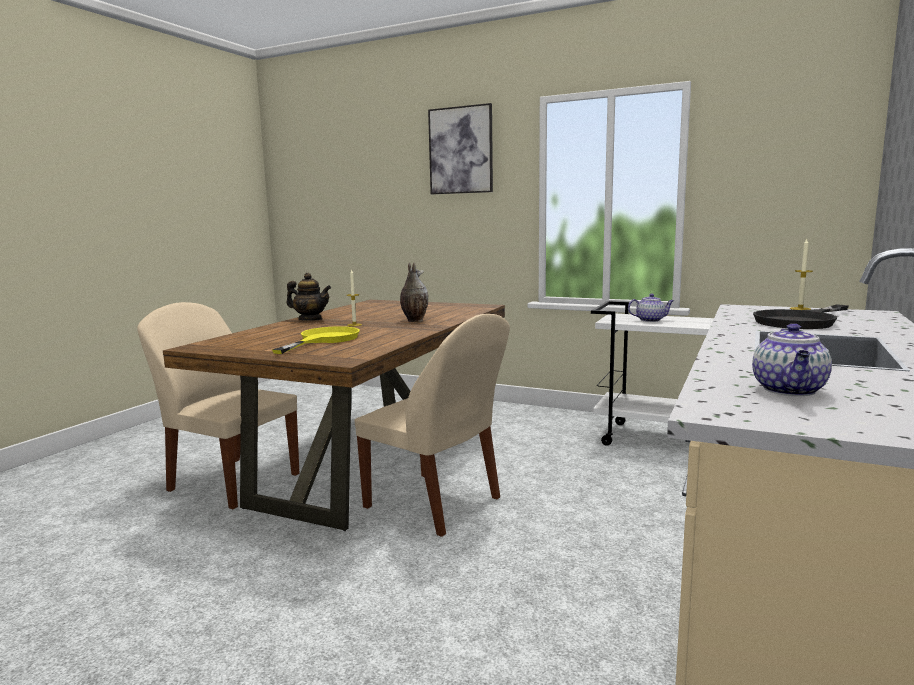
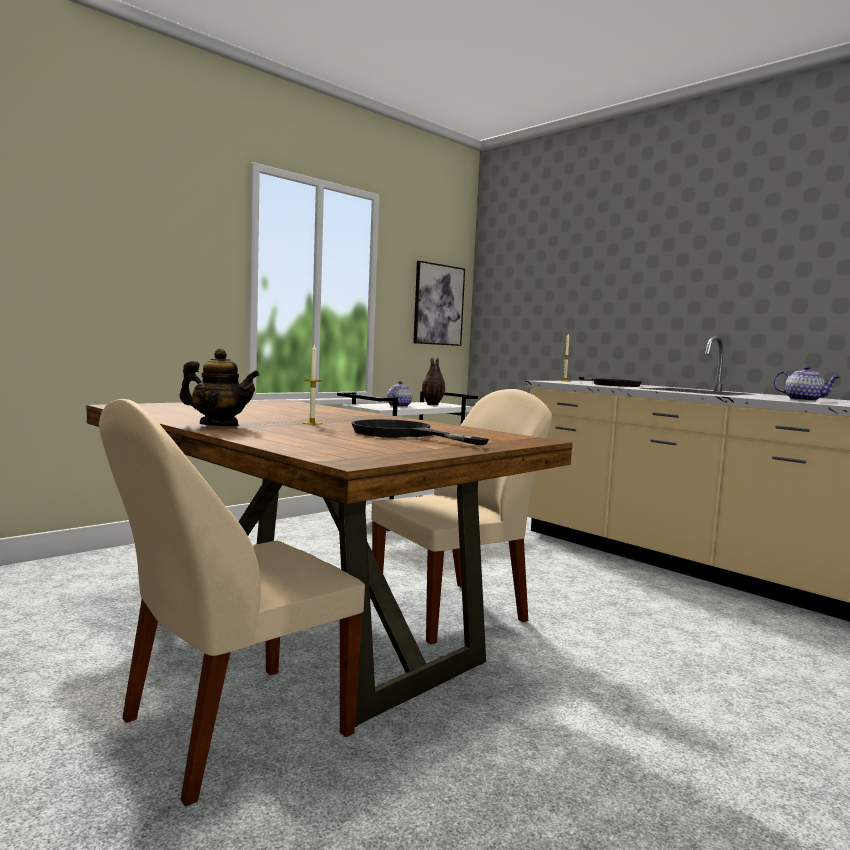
camera: 70 degrees left, 5 degrees down
yellow frying pan [272,326,360,354] -> black frying pan [352,419,489,445]
teapot [286,273,331,321] -> teapot turned 60 degrees clockwise [179,348,260,426]
vase [400,262,428,322] -> vase moved to [422,357,445,405]
picture [428,103,493,194] -> picture moved to [413,261,465,346]

